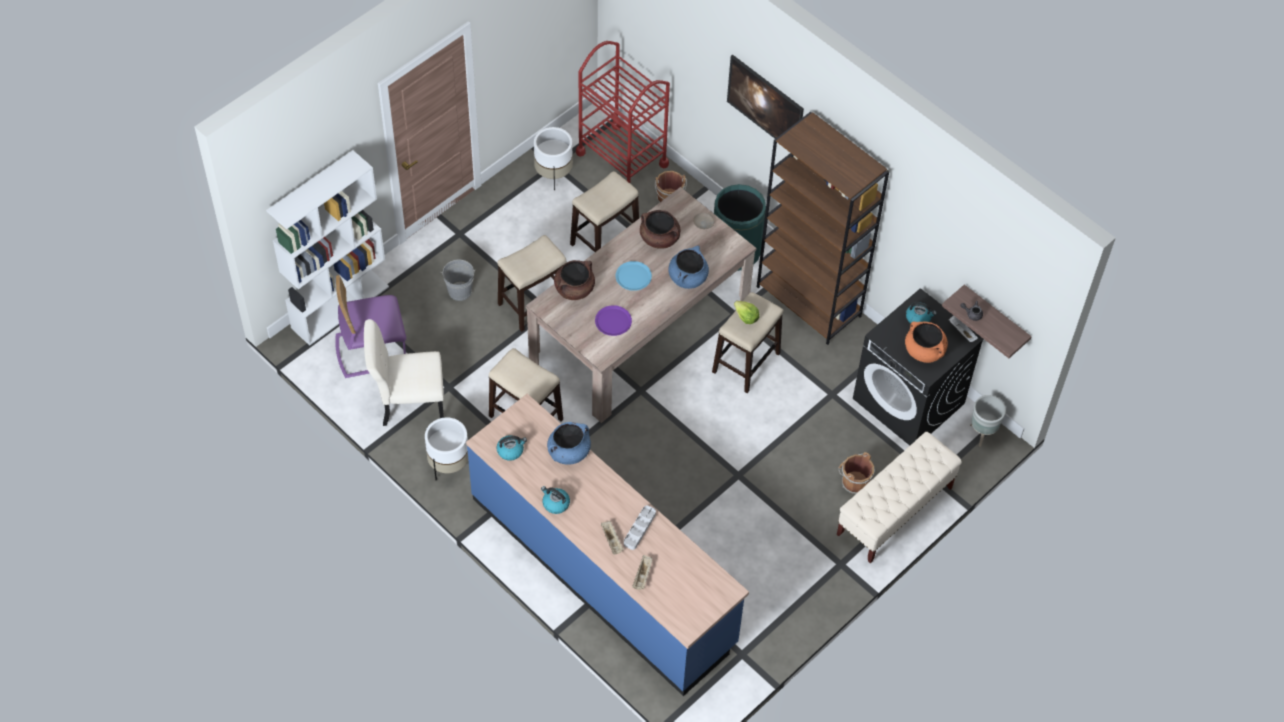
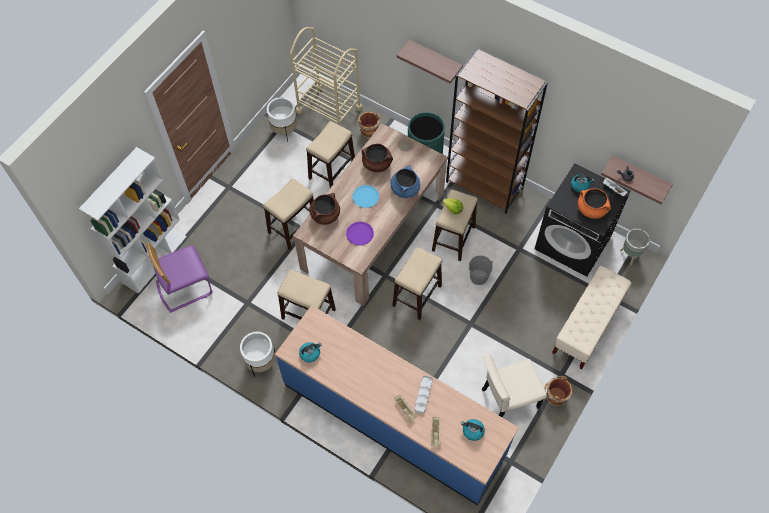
camera: 10 degrees left, 5 degrees up
beige chair [364,319,444,426] -> beige chair moved to [482,353,547,417]
grey bucket [440,259,476,301] -> grey bucket moved to [469,255,493,285]
kettle [541,486,570,514] -> kettle moved to [461,419,485,441]
blue cooking pot [547,422,591,465] -> none
red cart [576,41,670,183] -> beige cart [290,27,362,125]
picture [727,54,804,139] -> shelf [397,40,463,84]
brown bucket [839,452,874,494] -> brown bucket moved to [544,376,572,406]
none -> stool [392,247,442,320]

